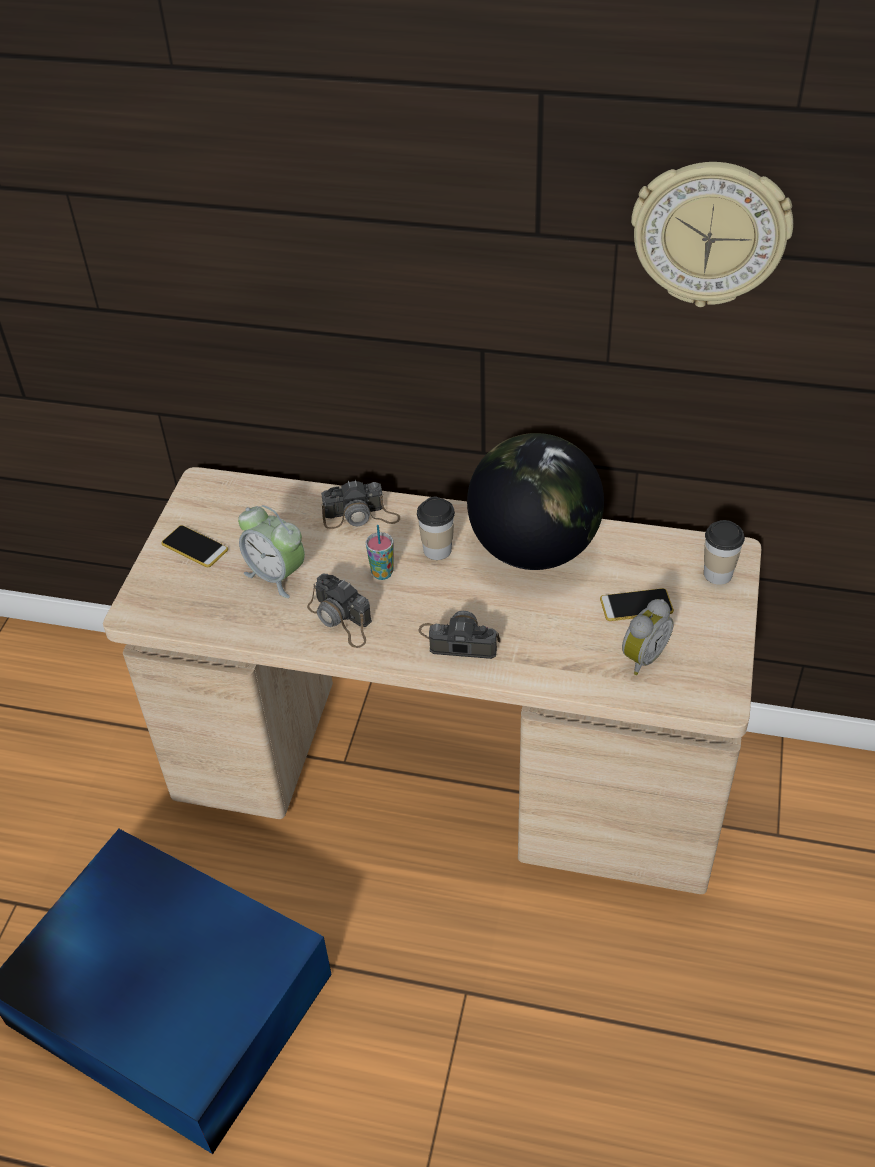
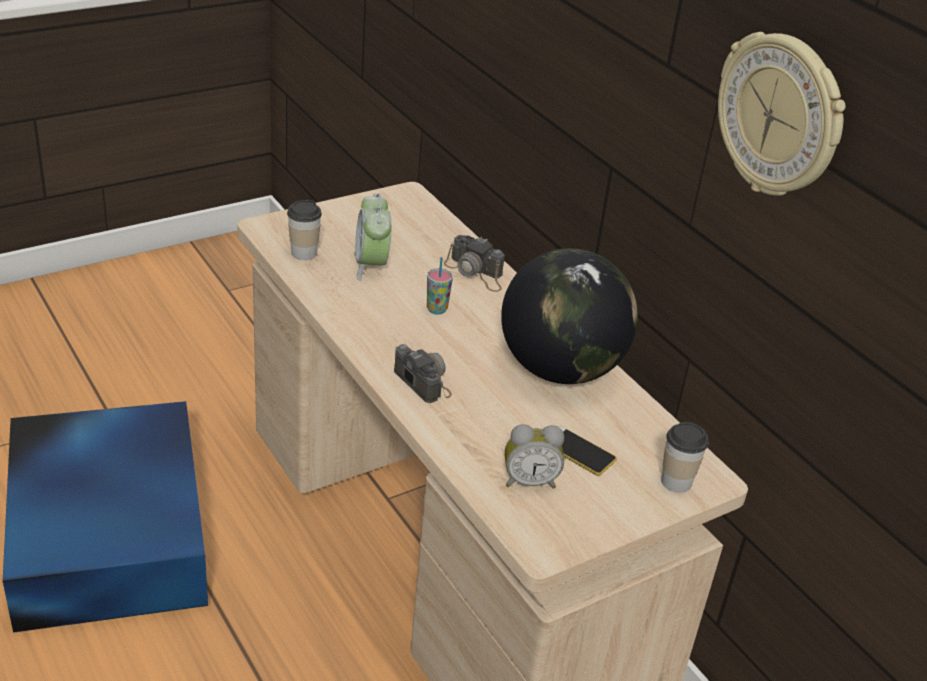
camera: 40 degrees right, 10 degrees down
phone [161,525,228,567] -> none
camera [307,574,372,648] -> none
cup [417,497,455,560] -> cup moved to [287,200,322,260]

